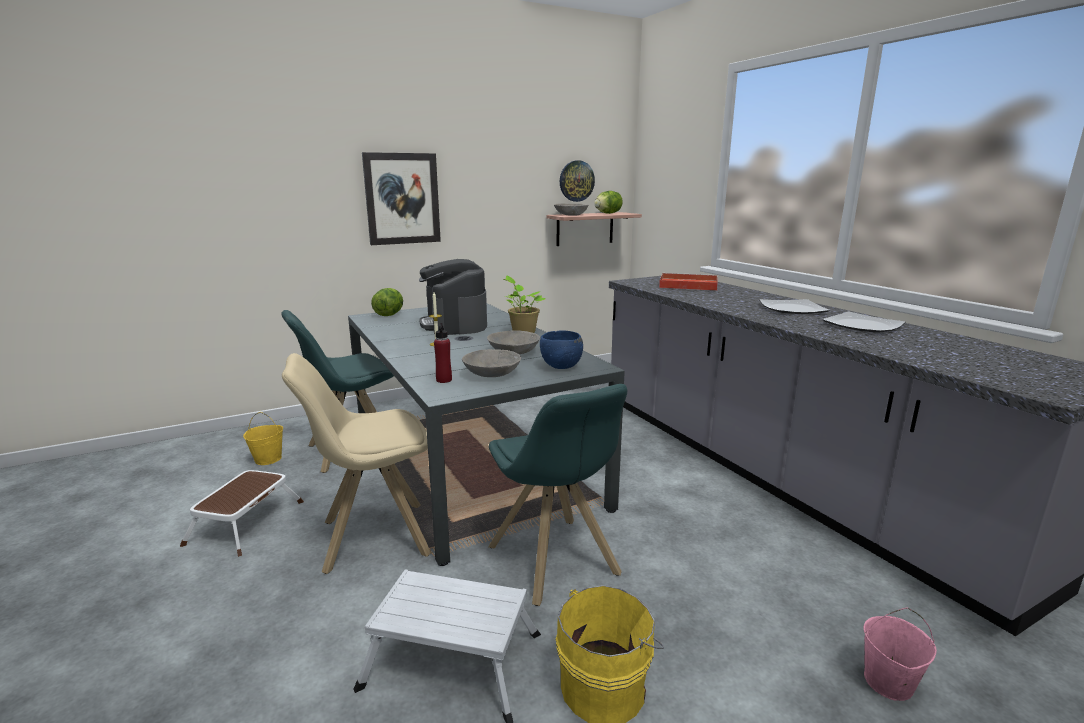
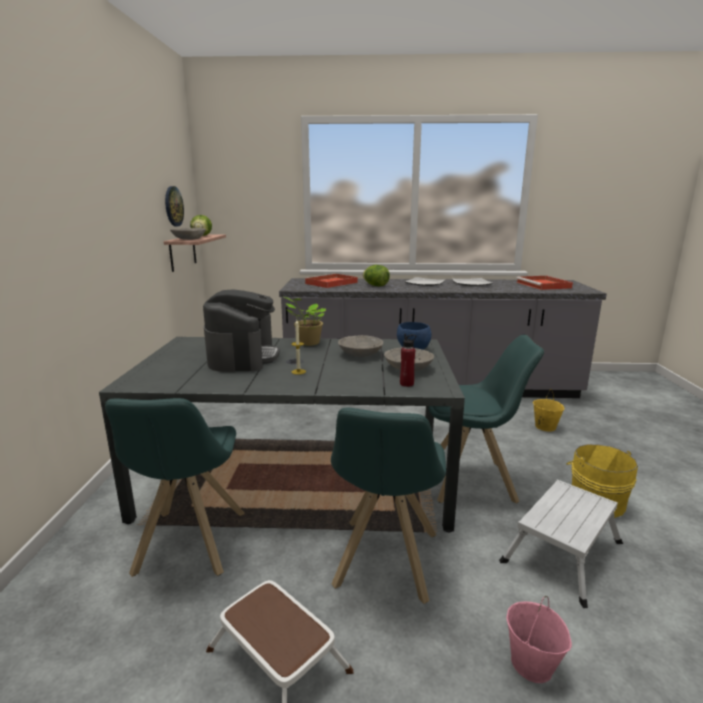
camera: 60 degrees left, 0 degrees up
yellow bucket [243,412,283,465] -> yellow bucket moved to [533,389,564,431]
beige chair [282,353,431,574] -> turquoise chair [331,408,446,604]
picture [362,152,441,245] -> none
lettuce [371,288,403,316] -> lettuce moved to [363,265,390,286]
coffee machine [419,259,487,335] -> coffee machine turned 105 degrees counterclockwise [203,289,280,372]
pink bucket [863,608,937,701] -> pink bucket moved to [506,596,572,683]
none -> red tray [516,276,573,290]

